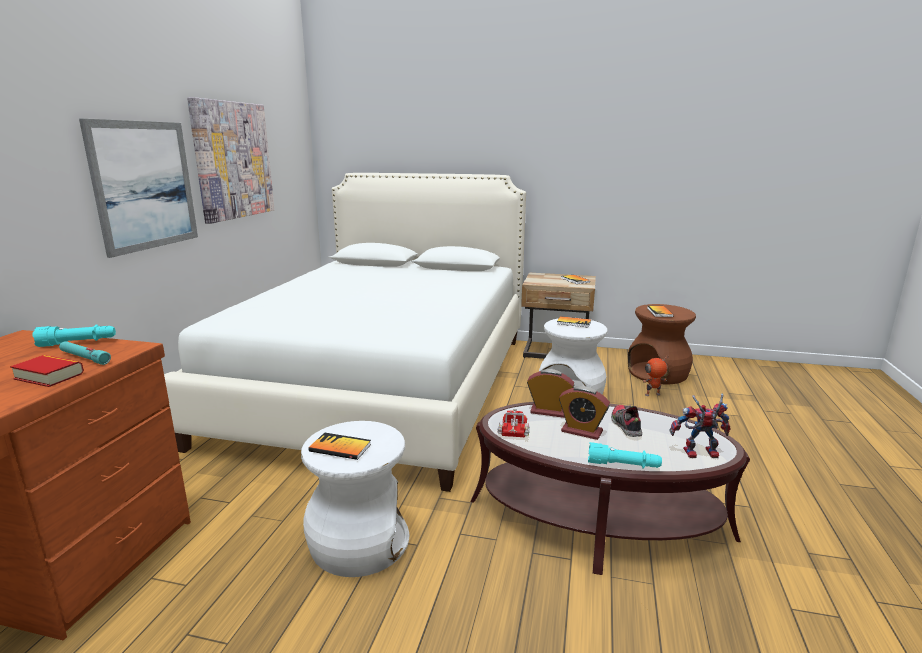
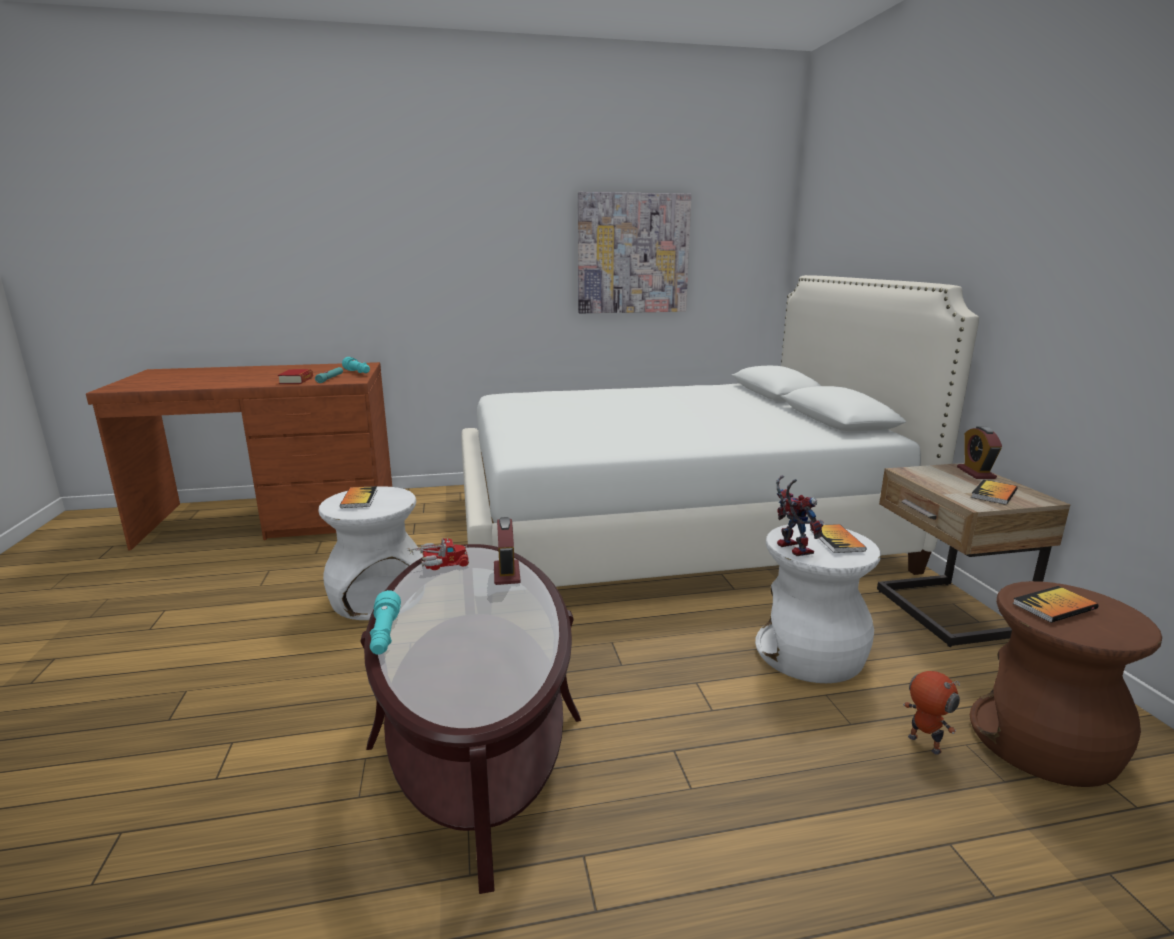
camera: 65 degrees right, 0 degrees up
picture [79,119,198,258] -> none
alarm clock [559,386,610,440] -> alarm clock moved to [957,426,1002,479]
shoe [611,405,642,437] -> none
toy robot [669,394,730,458] -> toy robot moved to [776,475,824,556]

